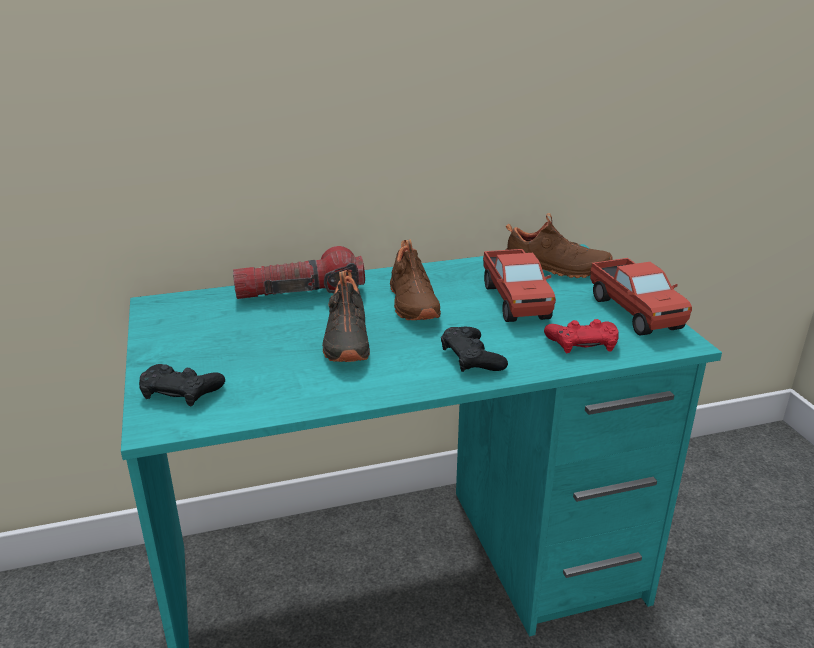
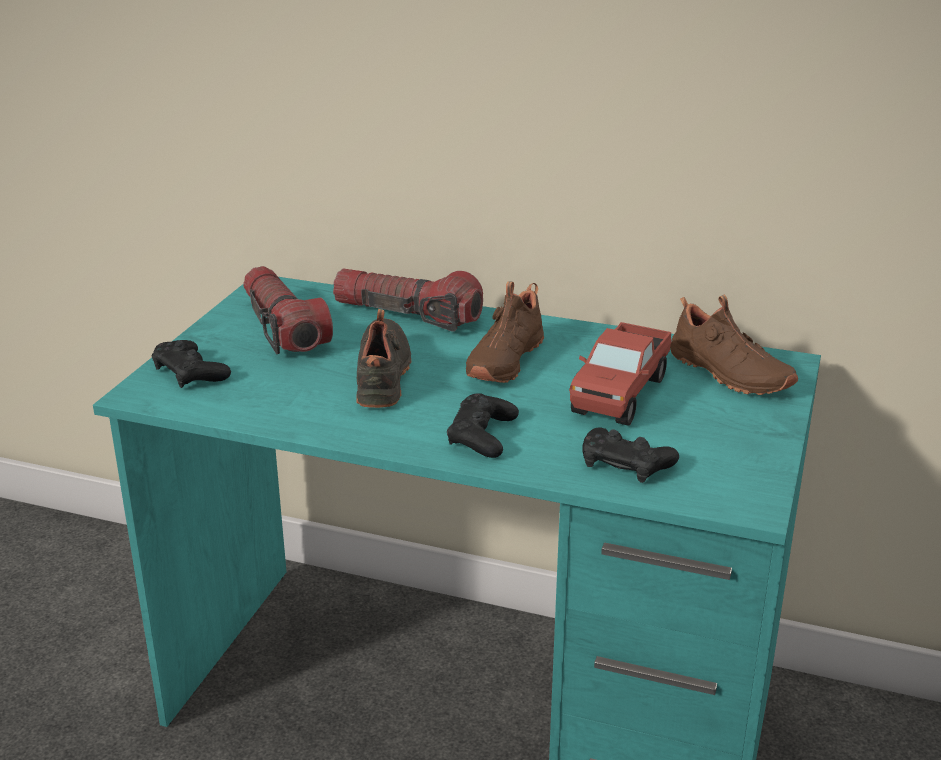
camera: 35 degrees right, 0 degrees up
black shoe [322,270,370,362] -> black shoe turned 150 degrees clockwise [356,309,411,408]
red game controller [544,319,619,354] -> black game controller [582,427,679,483]
toy truck [590,258,692,335] -> none
none -> flashlight [243,266,333,354]

